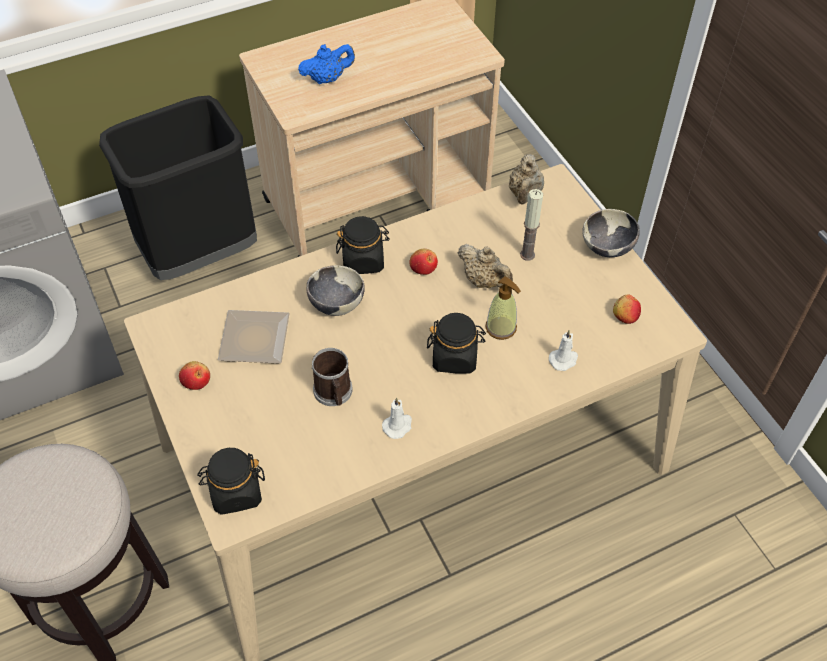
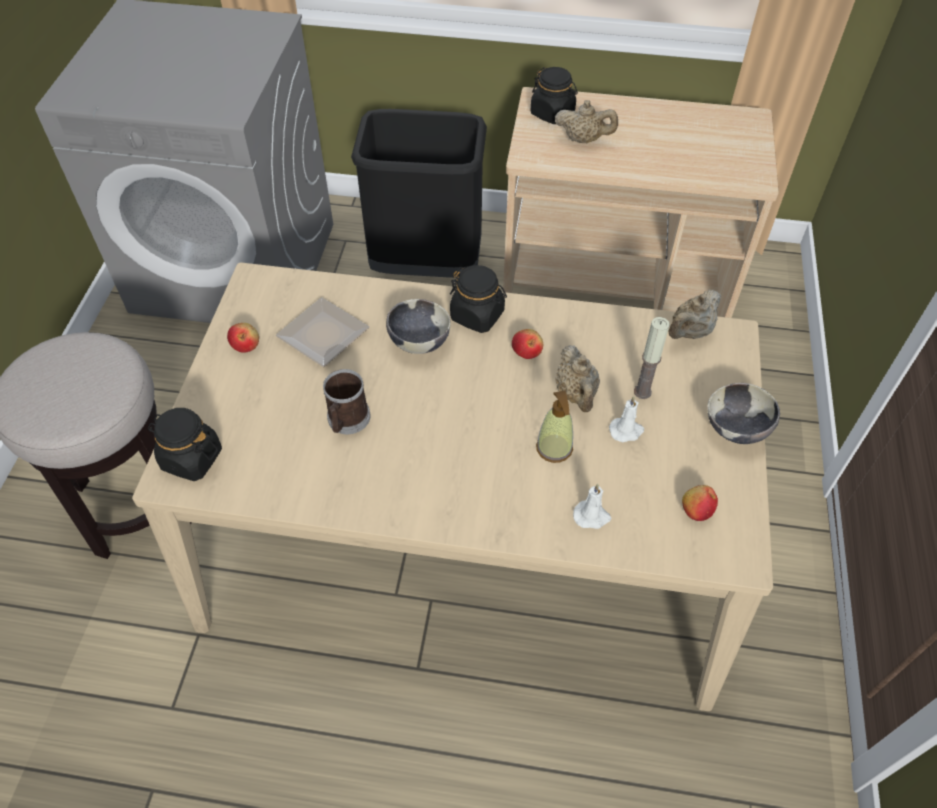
camera: 35 degrees right, 0 degrees up
blue teapot [298,44,355,84] -> beige teapot [555,100,618,143]
white candle [382,398,412,439] -> white candle moved to [609,396,644,443]
black jar [427,313,486,374] -> black jar moved to [531,67,578,124]

